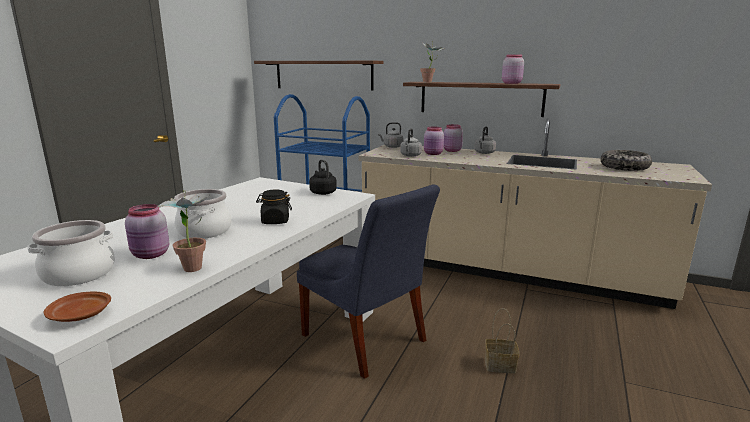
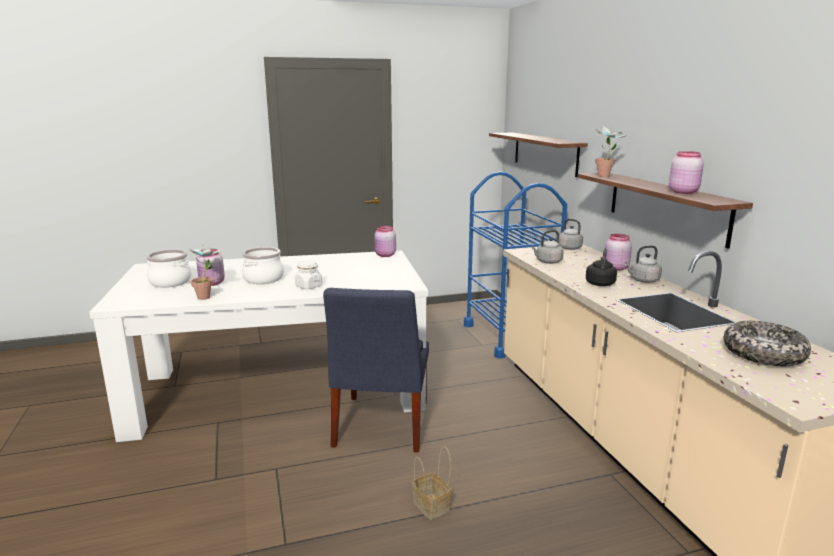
camera: 50 degrees right, 0 degrees up
brown plate [44,291,111,322] -> none
black jar [256,190,292,224] -> white jar [295,260,322,289]
black kettle [309,160,337,195] -> black kettle moved to [586,248,617,286]
pink jar [424,127,444,155] -> pink jar moved to [374,226,396,257]

